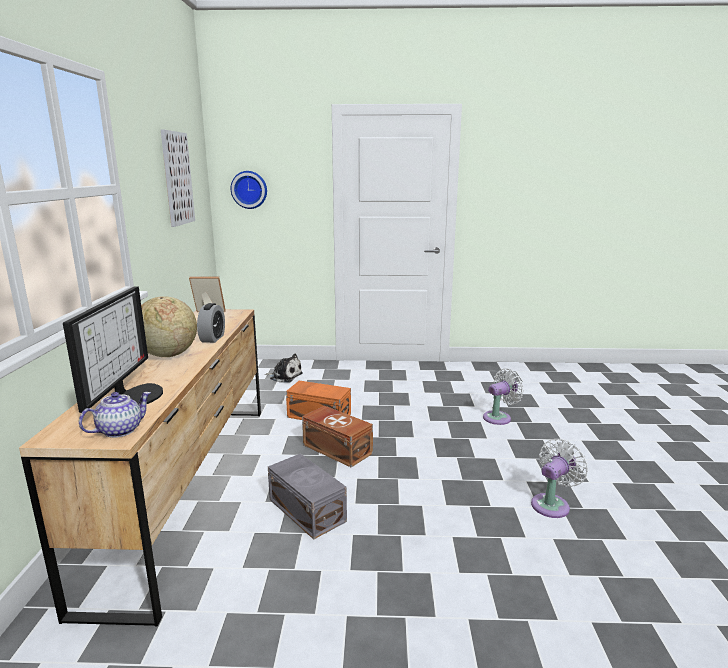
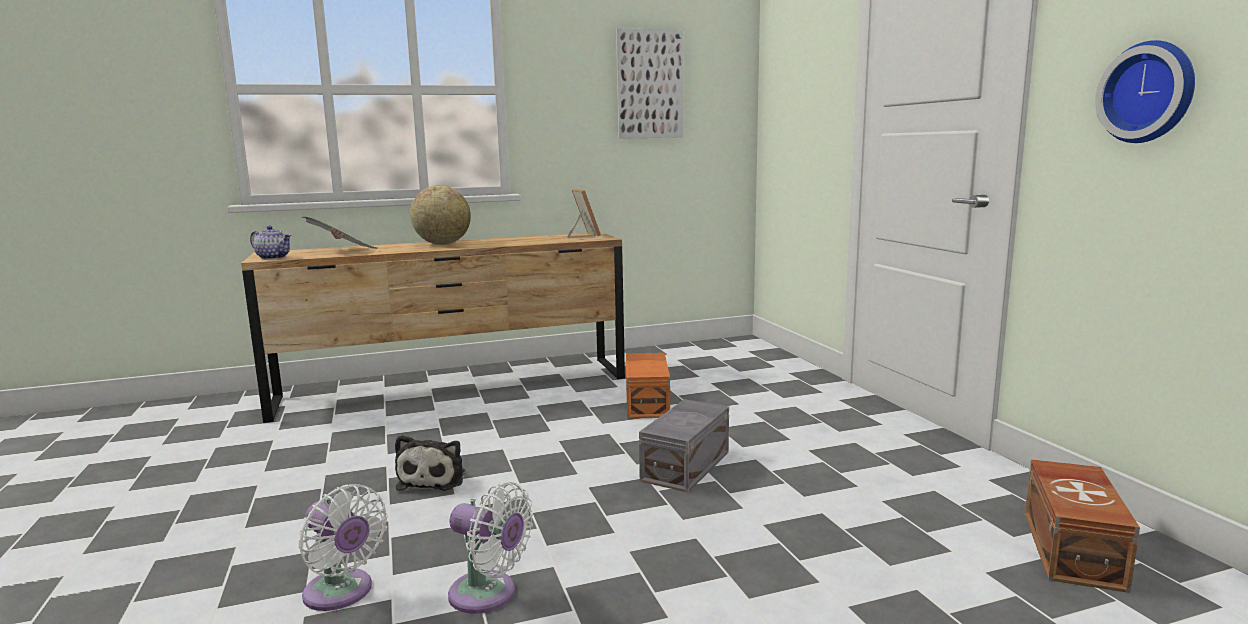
camera: 70 degrees right, 5 degrees down
monitor [63,286,163,413] -> newspaper [302,217,378,249]
alarm clock [197,303,225,343] -> none
wall clock [231,171,267,209] -> wall clock moved to [1095,40,1195,143]
plush toy [265,354,303,383] -> plush toy moved to [395,435,465,491]
grey storage box [268,454,347,539] -> grey storage box moved to [639,399,729,493]
brown storage box [302,406,373,467] -> brown storage box moved to [1025,459,1140,593]
white fan [483,368,524,425] -> white fan moved to [299,484,388,611]

